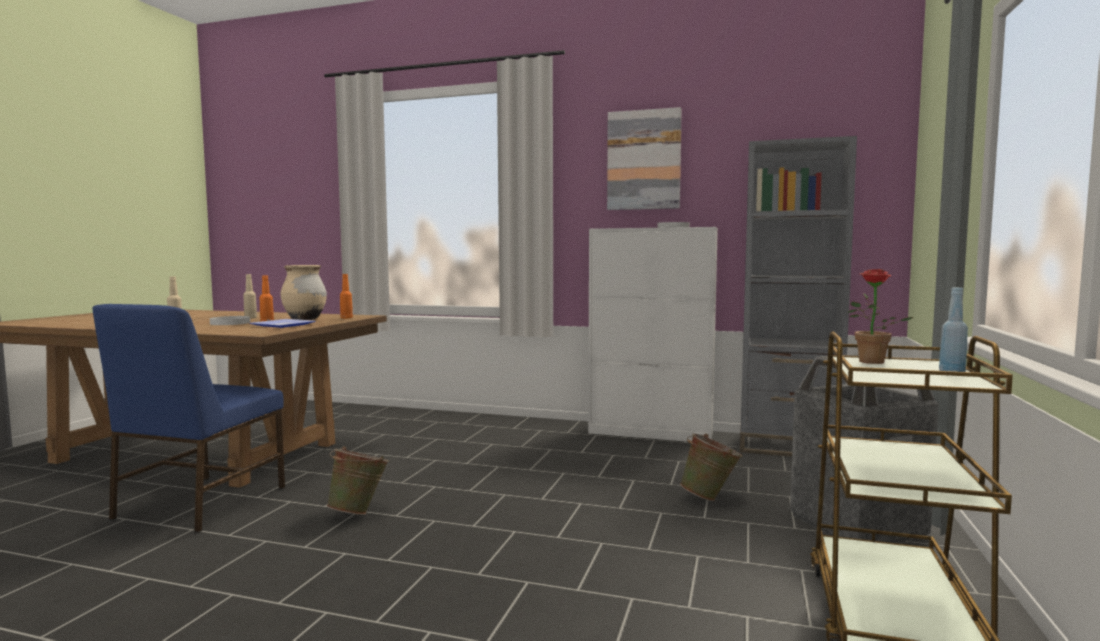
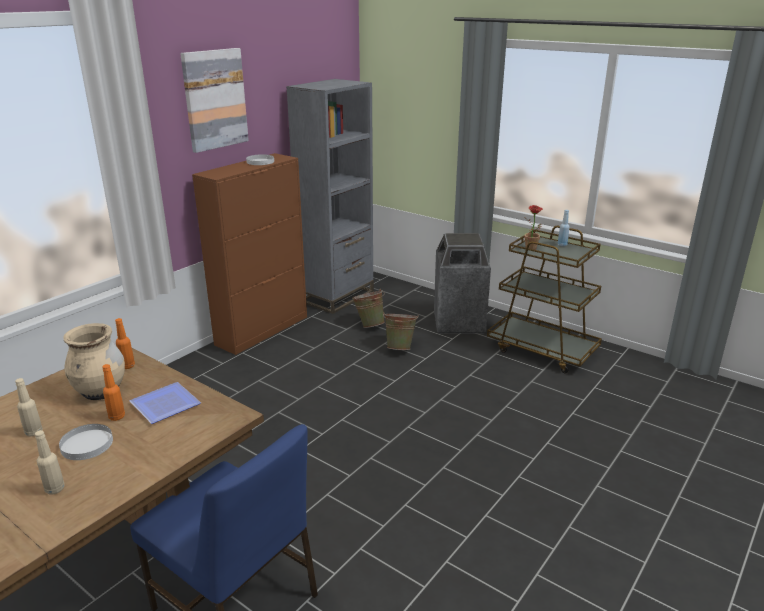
camera: 70 degrees left, 20 degrees up
green bucket [326,446,389,515] -> green bucket moved to [352,289,385,328]
white cabinet [588,227,718,442] -> brown cabinet [192,153,307,355]

